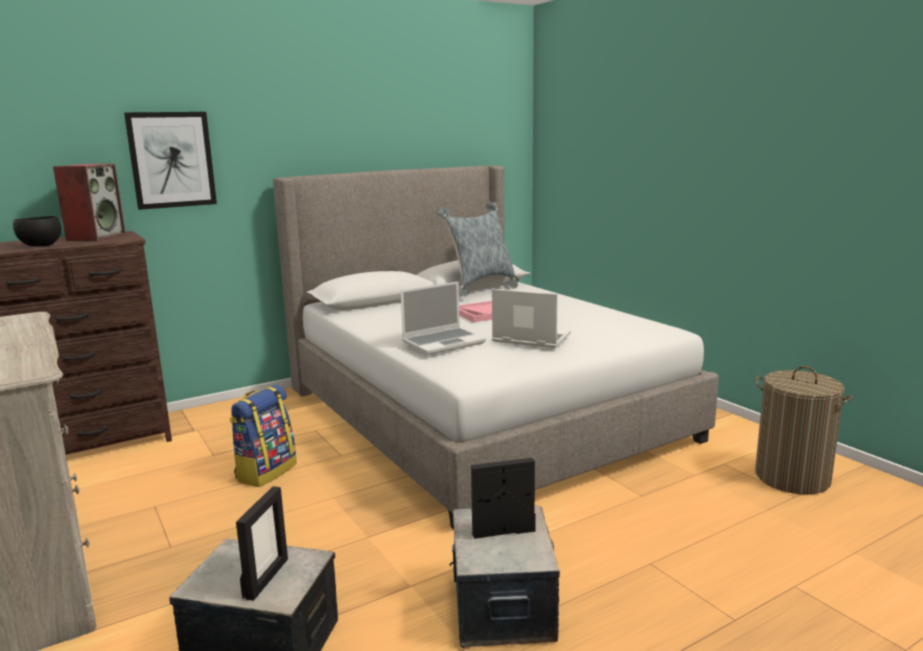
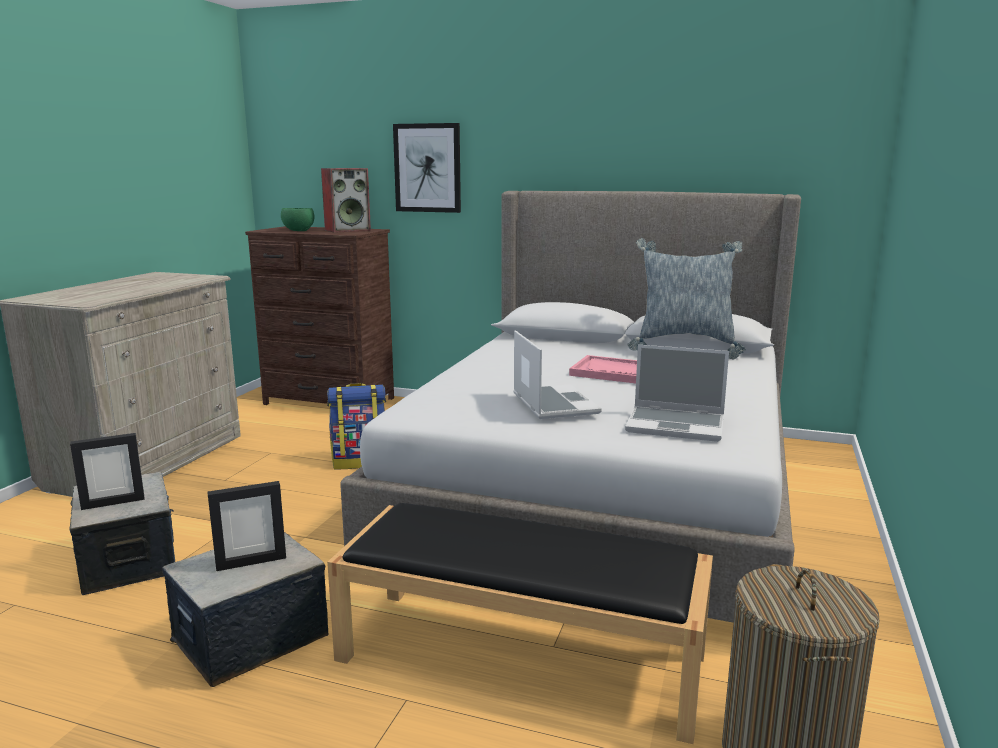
camera: 50 degrees right, 0 degrees up
black bowl [13,216,62,246] -> green bowl [281,208,315,231]
laptop [401,281,486,355] -> laptop moved to [625,345,729,442]
picture frame [471,458,536,539] -> picture frame turned 120 degrees clockwise [207,481,286,571]
none -> black bench [327,503,713,744]

